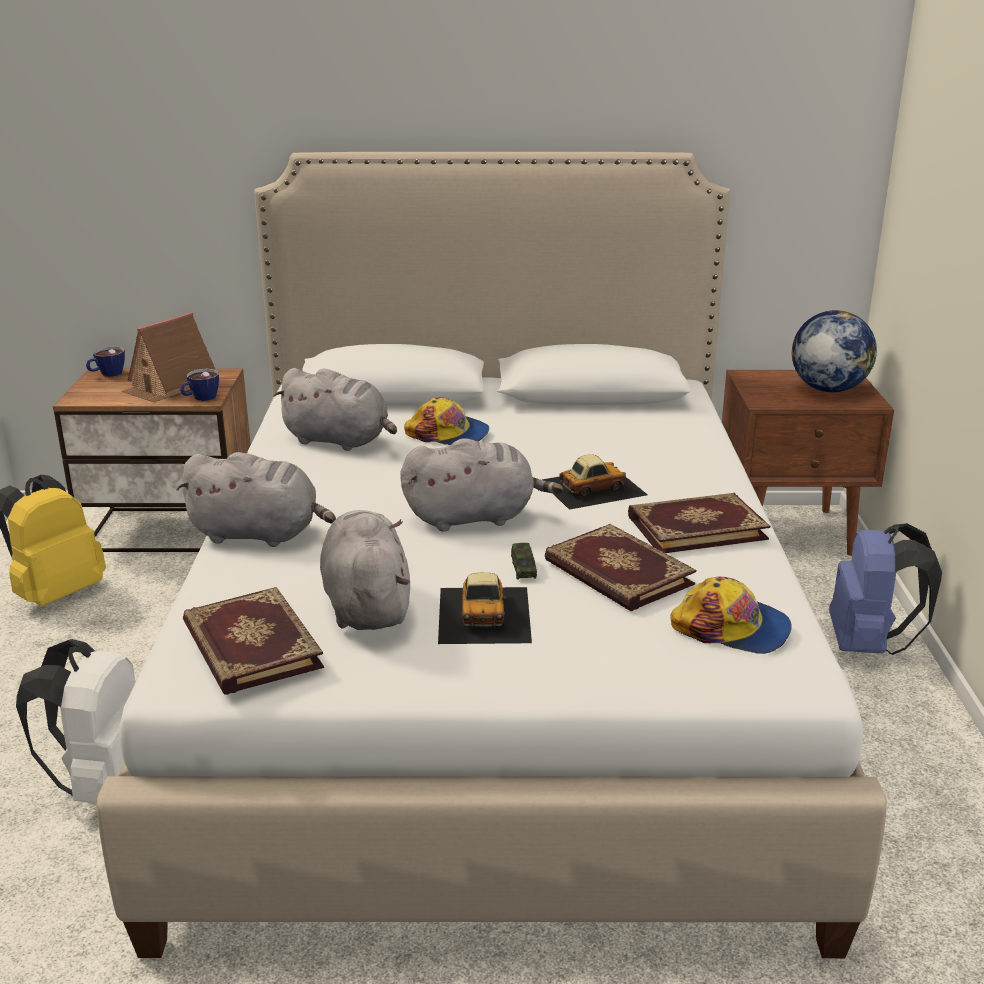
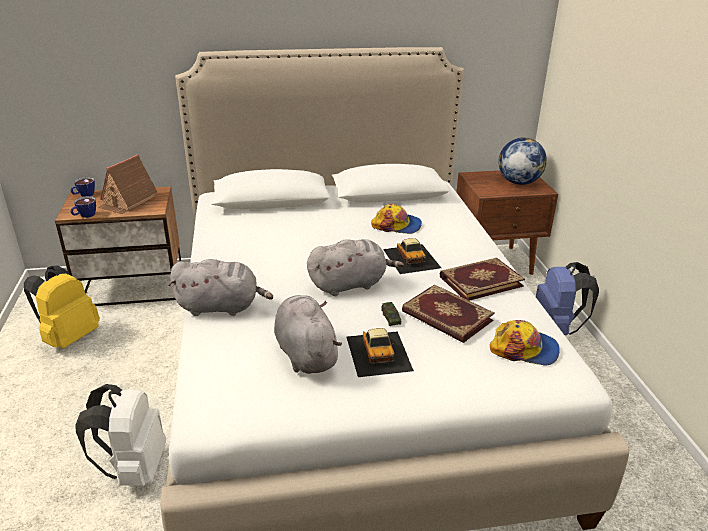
camera: 10 degrees left, 5 degrees up
cup [180,369,219,401] -> cup moved to [70,196,96,218]
book [183,587,324,695] -> none
grey plush toy [274,368,397,451] -> none
cap [404,397,489,445] -> cap moved to [371,204,422,234]
toy car [542,454,648,510] -> toy car turned 105 degrees clockwise [383,238,441,274]

